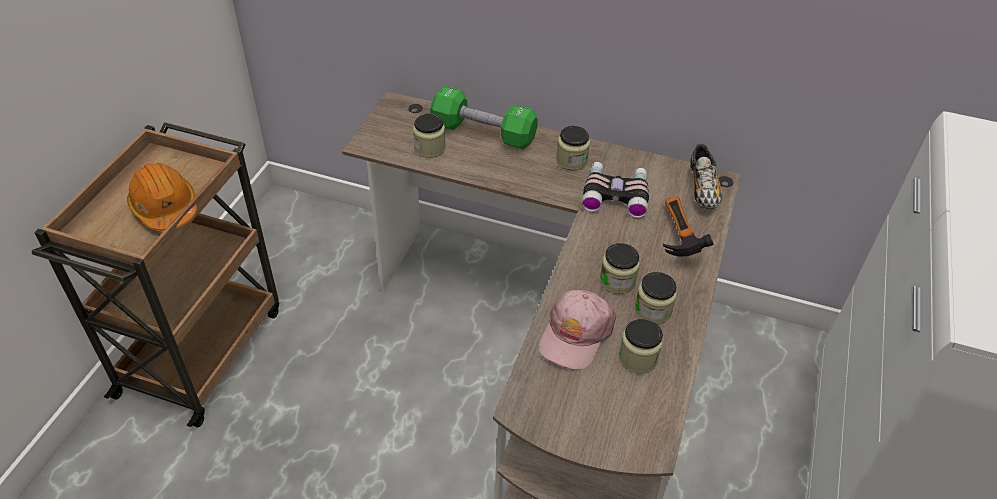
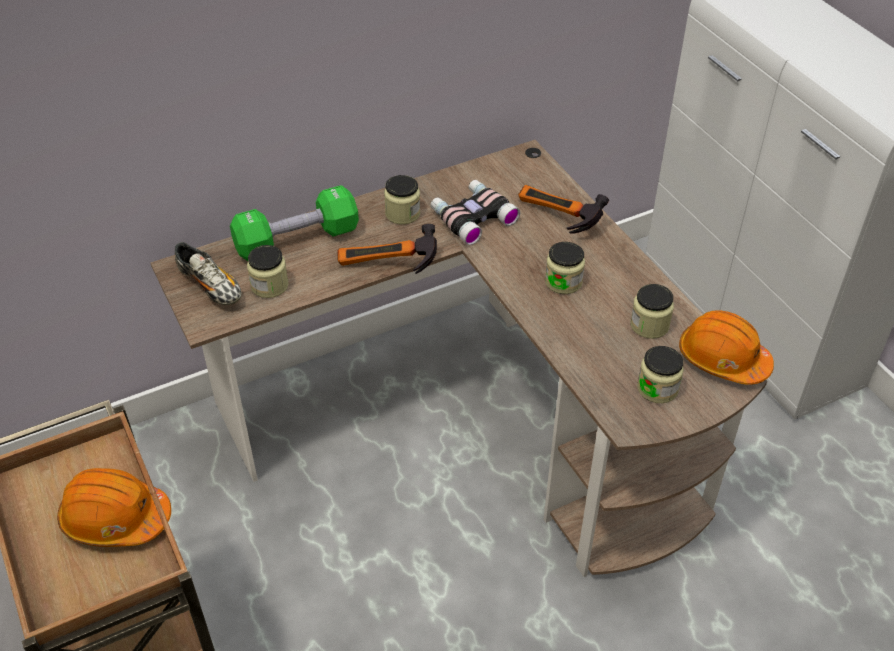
camera: 45 degrees left, 0 degrees up
pink cap [539,290,616,370] -> none
jar [634,272,677,324] -> jar moved to [637,346,684,403]
shoe [690,144,723,209] -> shoe moved to [175,242,241,305]
none -> hammer [338,224,437,274]
none -> orange hard hat [679,310,774,385]

